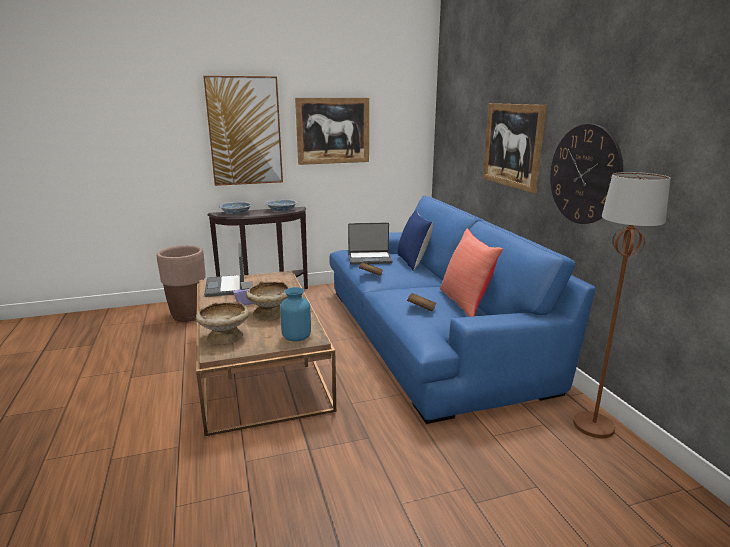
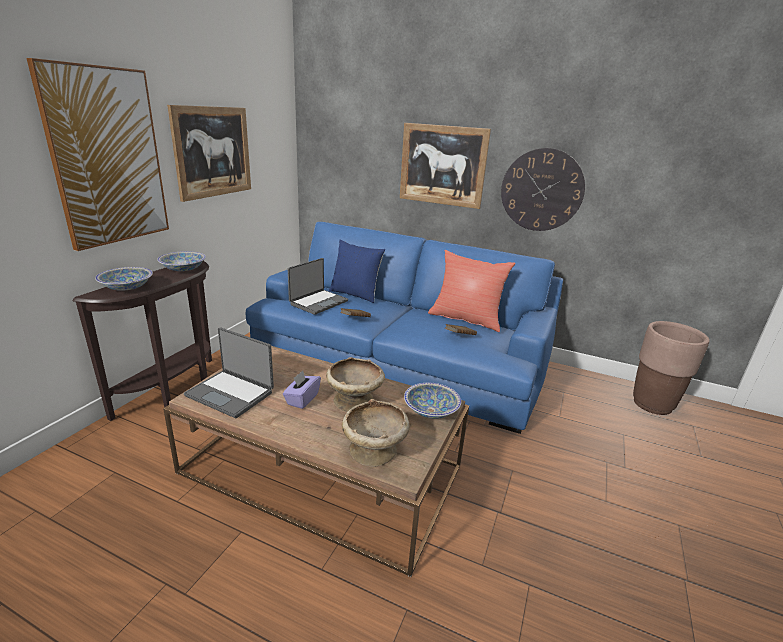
camera: 50 degrees left, 5 degrees up
brown planter [157,245,206,322] -> brown planter moved to [633,321,710,415]
blue vase [280,287,311,341] -> bowl [404,383,461,419]
brown floor lamp [573,172,671,438] -> none

